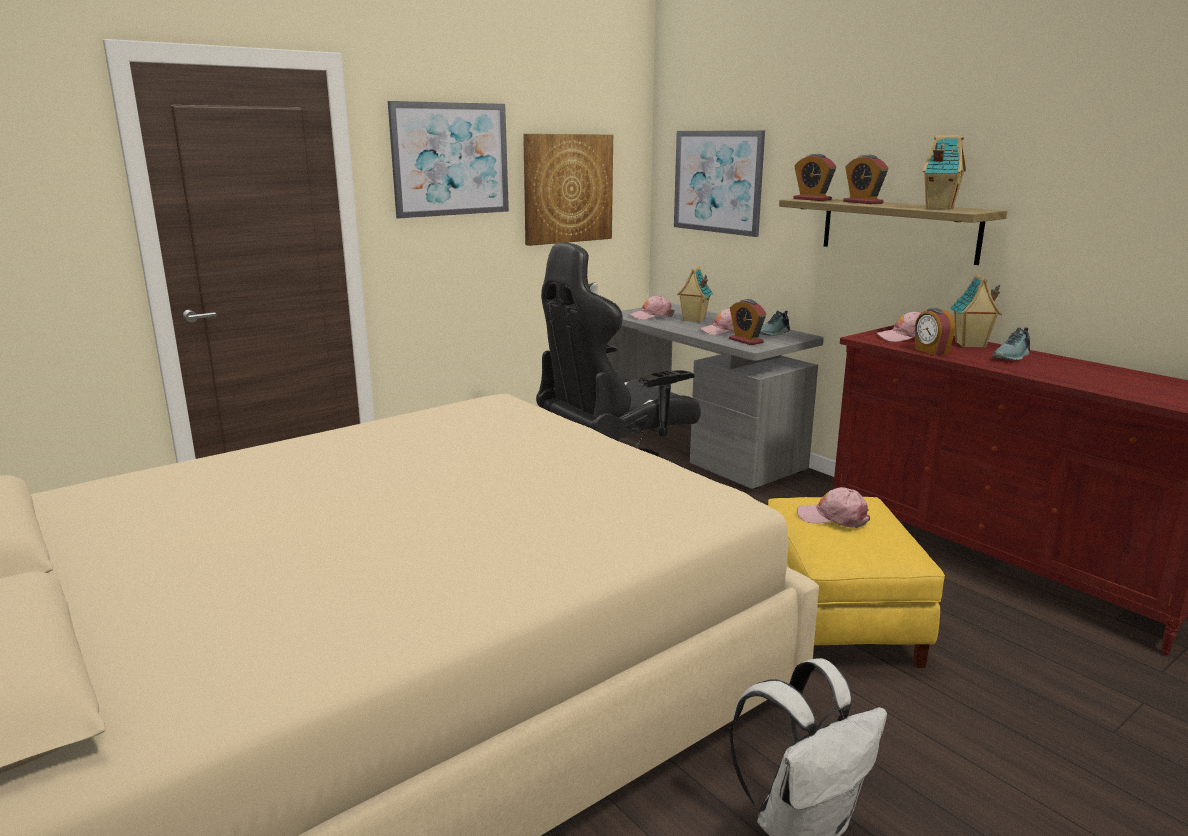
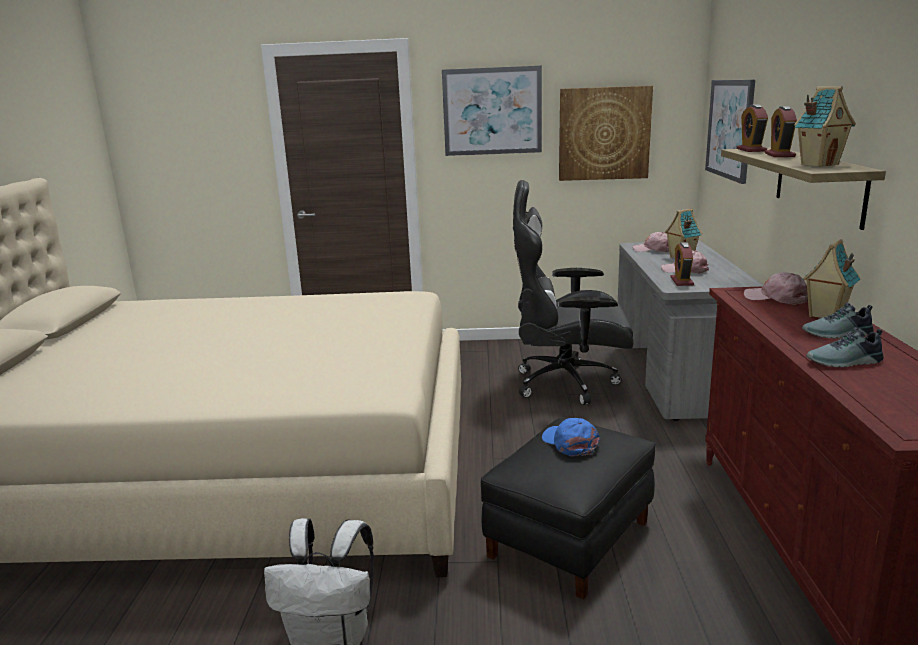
camera: 40 degrees right, 0 degrees up
shoe [760,311,790,336] -> shoe moved to [806,327,884,367]
yellow ottoman [768,497,945,668] -> black ottoman [481,417,656,600]
pink cap [797,487,870,528] -> blue cap [542,418,600,456]
alarm clock [915,308,955,355] -> none

